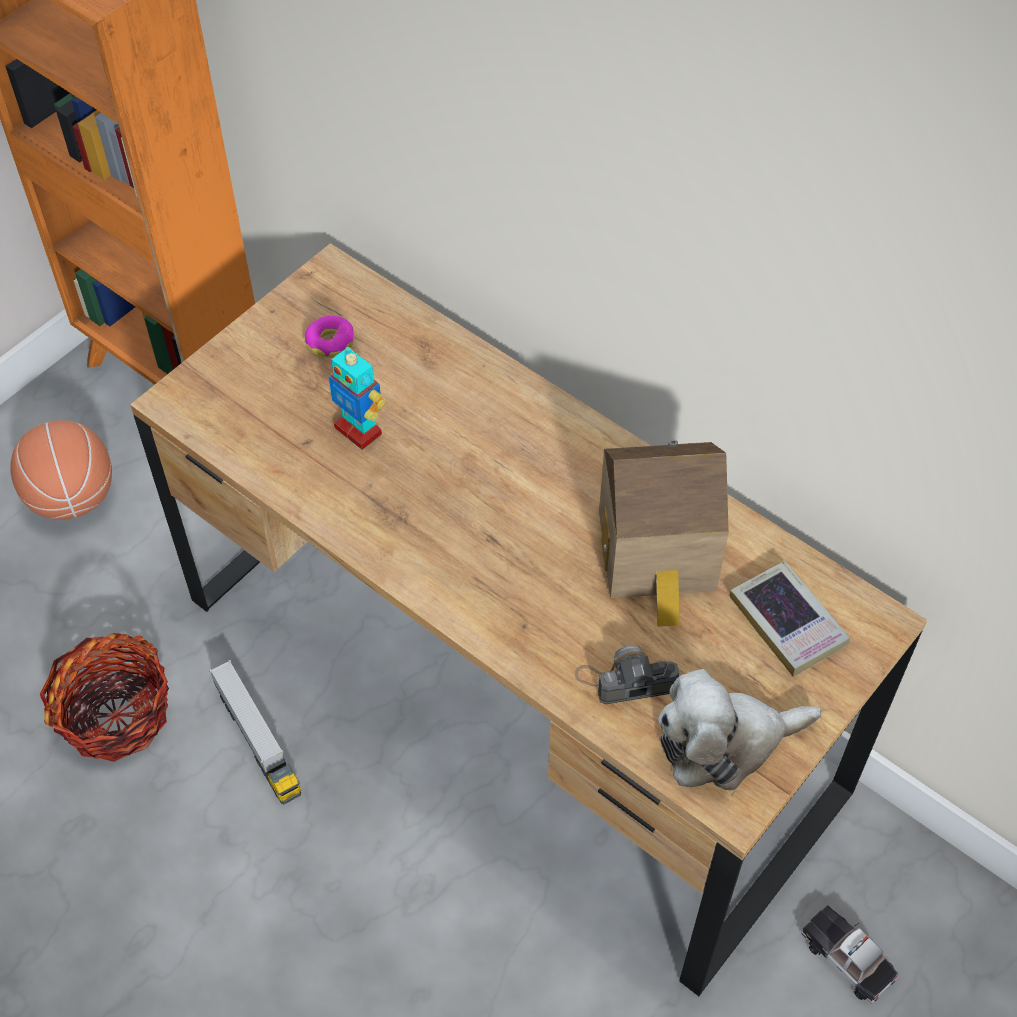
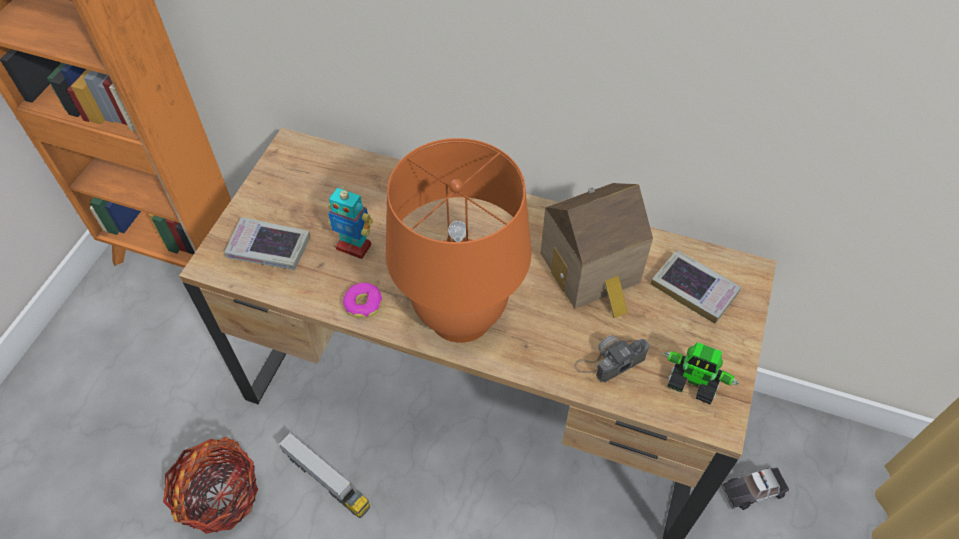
camera: 20 degrees left, 0 degrees up
basketball [11,420,112,520] -> none
donut [305,315,354,358] -> donut moved to [343,282,382,318]
plush toy [658,669,822,791] -> toy robot [663,342,739,404]
toy car [801,905,898,1004] -> toy car turned 45 degrees counterclockwise [721,467,789,510]
none -> book [224,217,311,270]
none -> orange table lamp [386,138,531,343]

